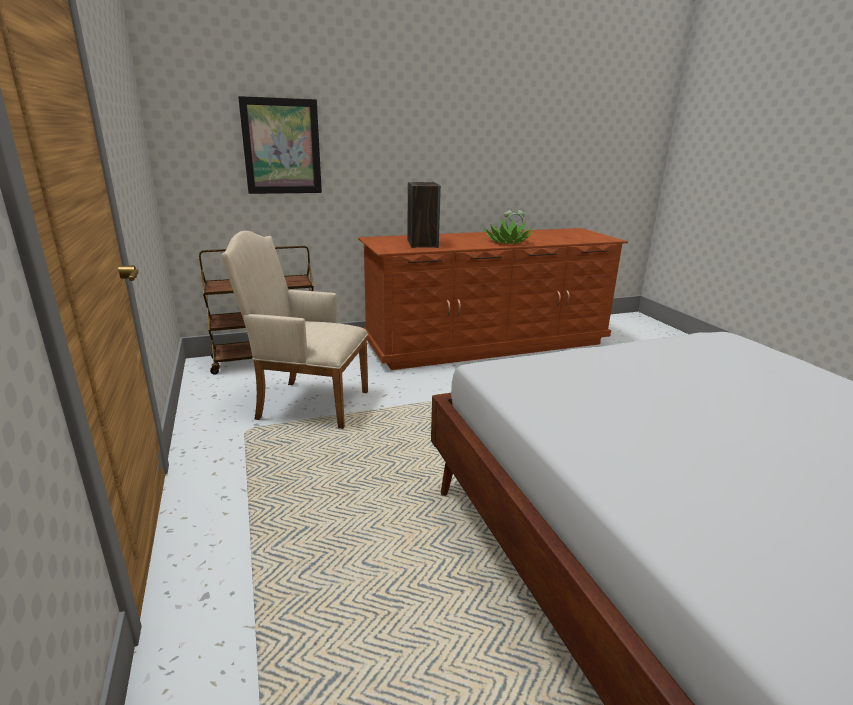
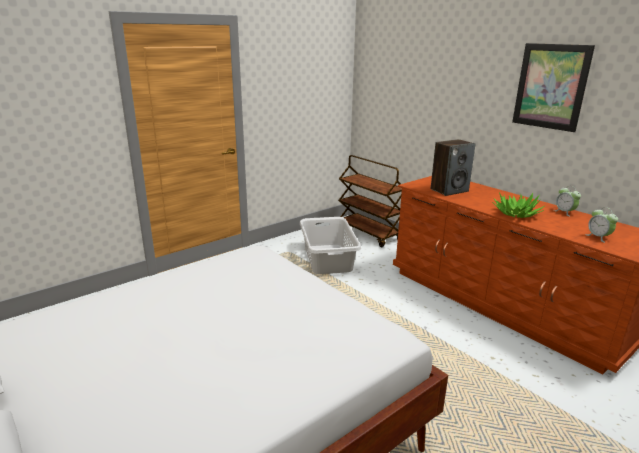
camera: 70 degrees right, 0 degrees up
beige armchair [222,231,368,429] -> grey laundry basket [300,217,361,274]
picture [238,96,322,194] -> picture moved to [512,43,595,132]
none -> alarm clock [585,207,618,243]

